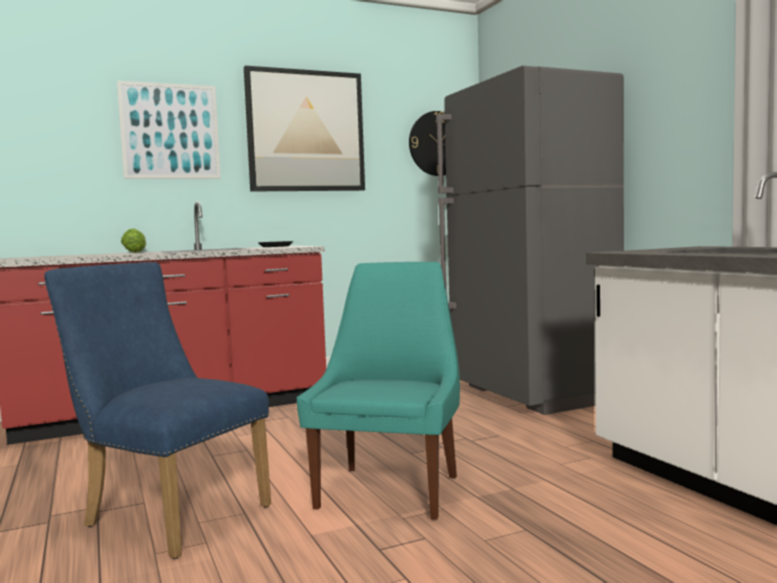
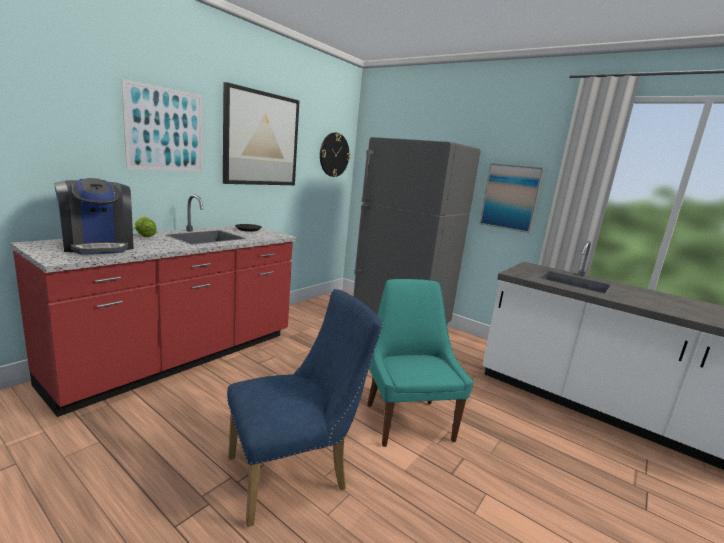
camera: 30 degrees left, 10 degrees up
blue chair [44,262,271,559] -> blue chair turned 150 degrees clockwise [227,289,382,527]
none -> coffee machine [54,178,134,255]
none -> picture [479,163,544,233]

